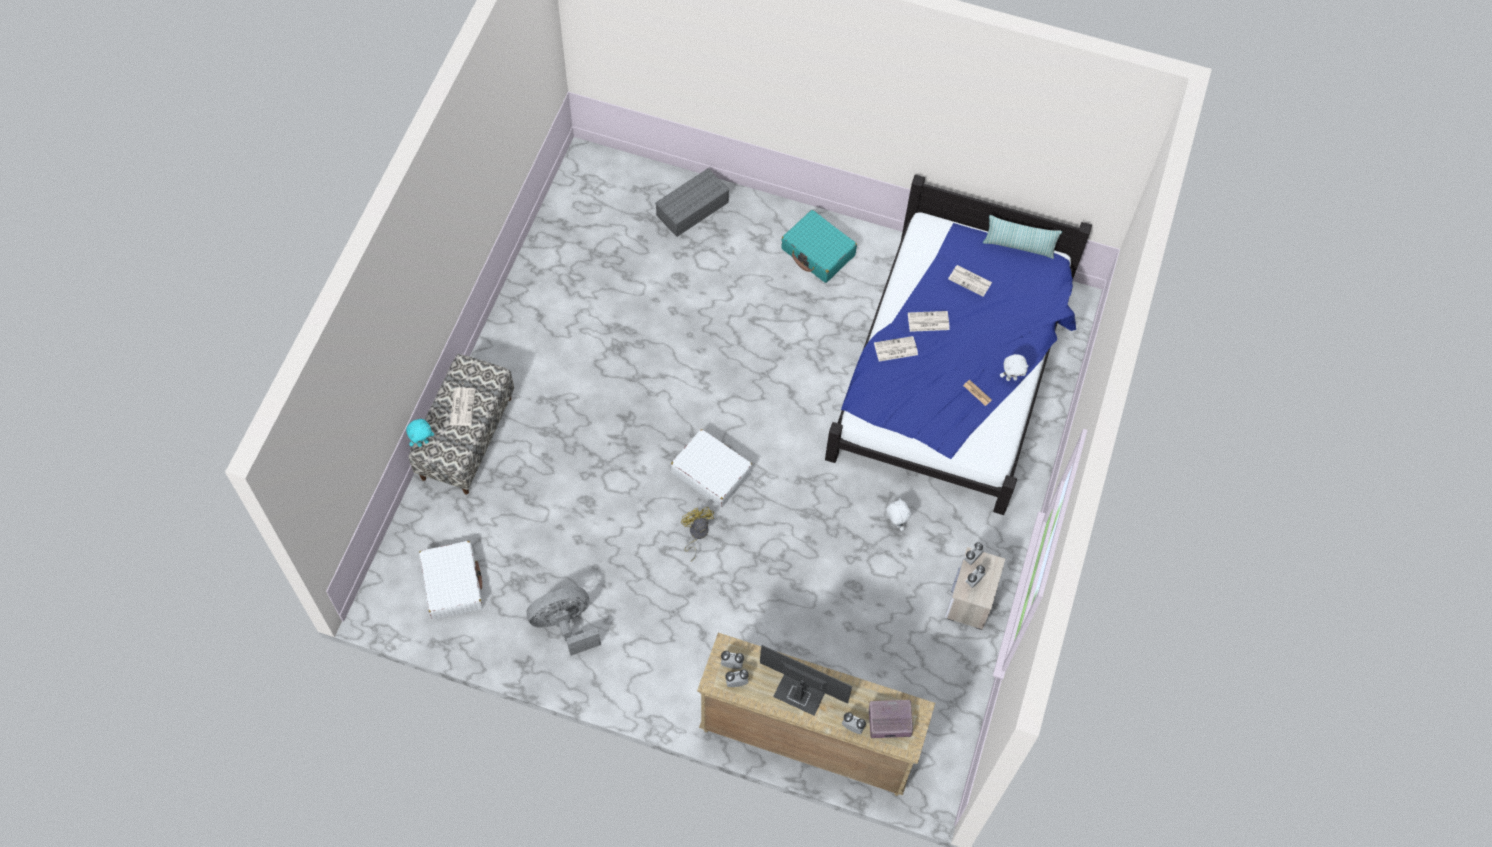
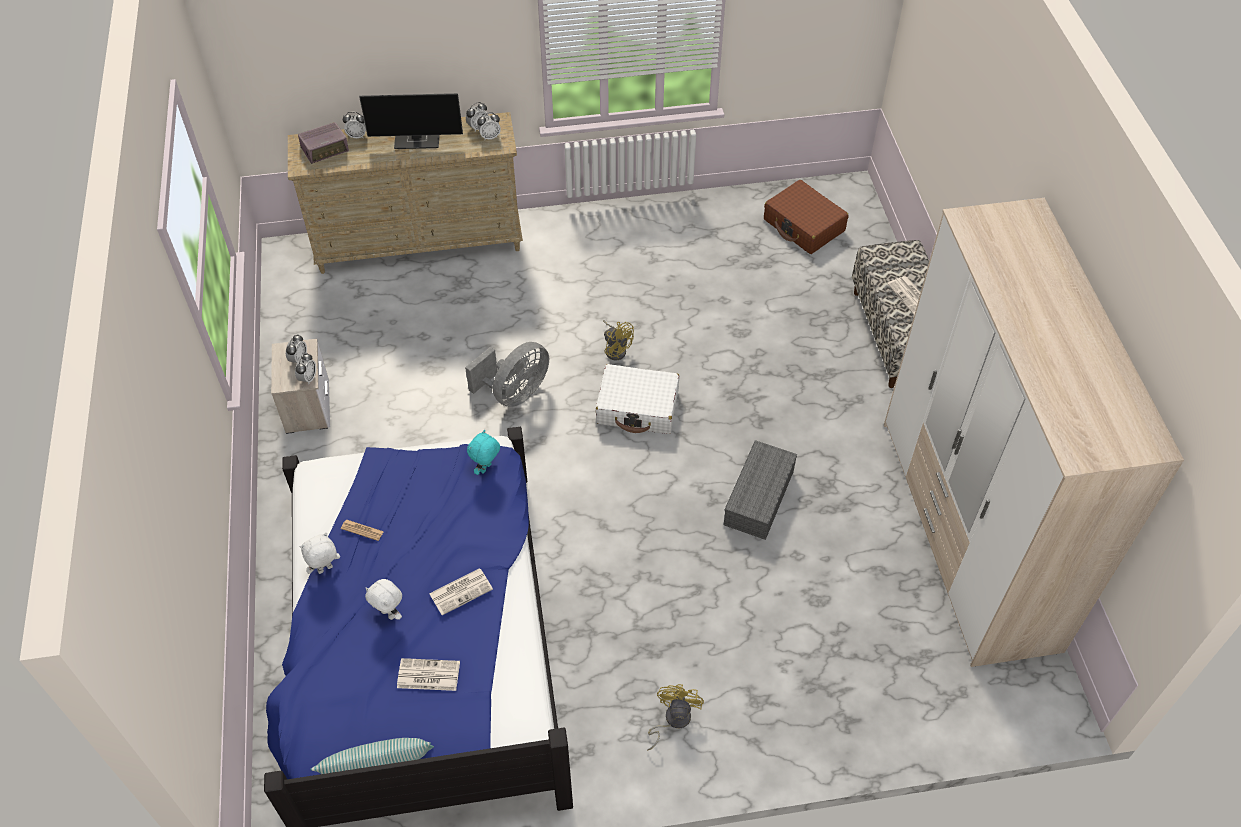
camera: 155 degrees right, 10 degrees down
turquoise plush toy [406,419,434,447] -> turquoise plush toy moved to [467,430,500,475]
white suitcase [419,541,483,619] -> brown suitcase [764,180,849,254]
grey fan [527,587,601,656] -> grey fan moved to [465,342,549,407]
grey storage box [655,168,730,237] -> grey storage box moved to [724,440,797,540]
turquoise suitcase [781,210,857,283] -> yellow fan [647,684,704,750]
newspaper [874,336,918,362] -> none
white plush toy [886,498,911,531] -> white plush toy moved to [365,579,402,620]
none -> wardrobe [884,198,1184,667]

